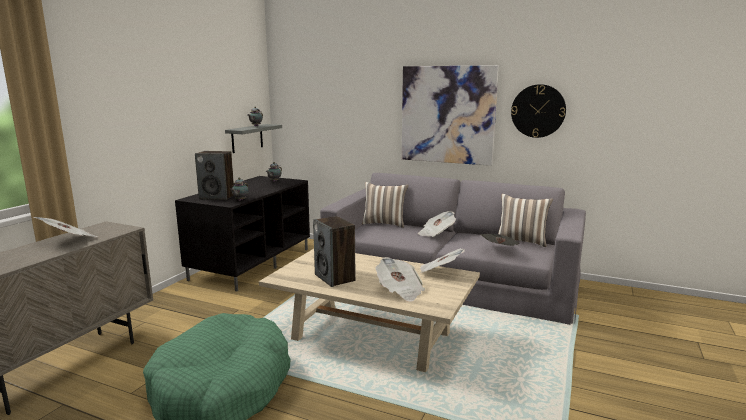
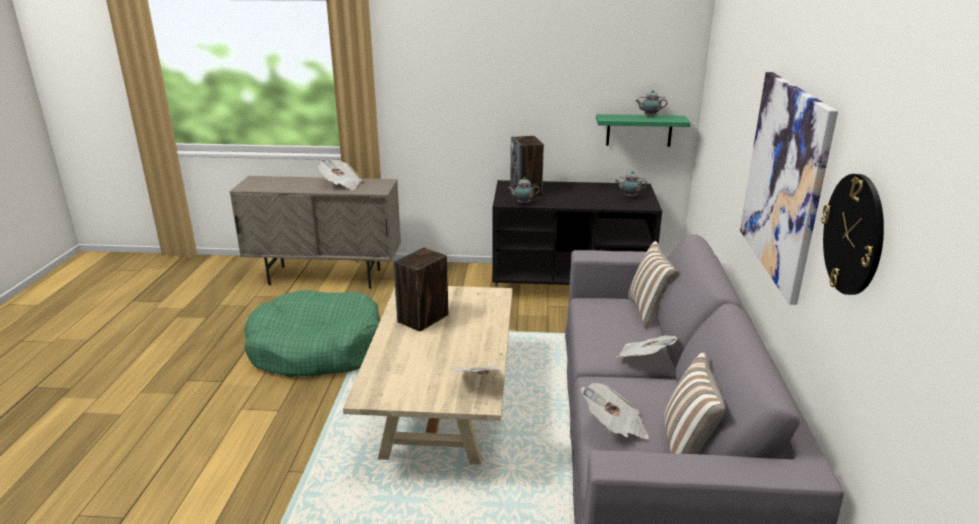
camera: 70 degrees right, 10 degrees up
grey shelf [225,124,282,153] -> green shelf [596,114,691,147]
newspaper [375,257,425,302] -> none

